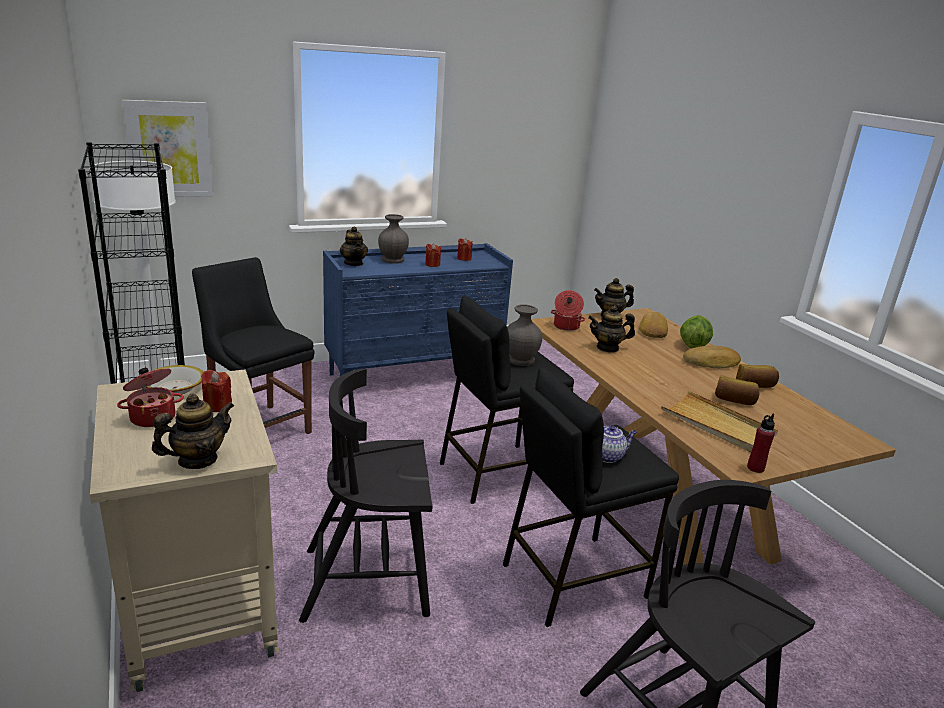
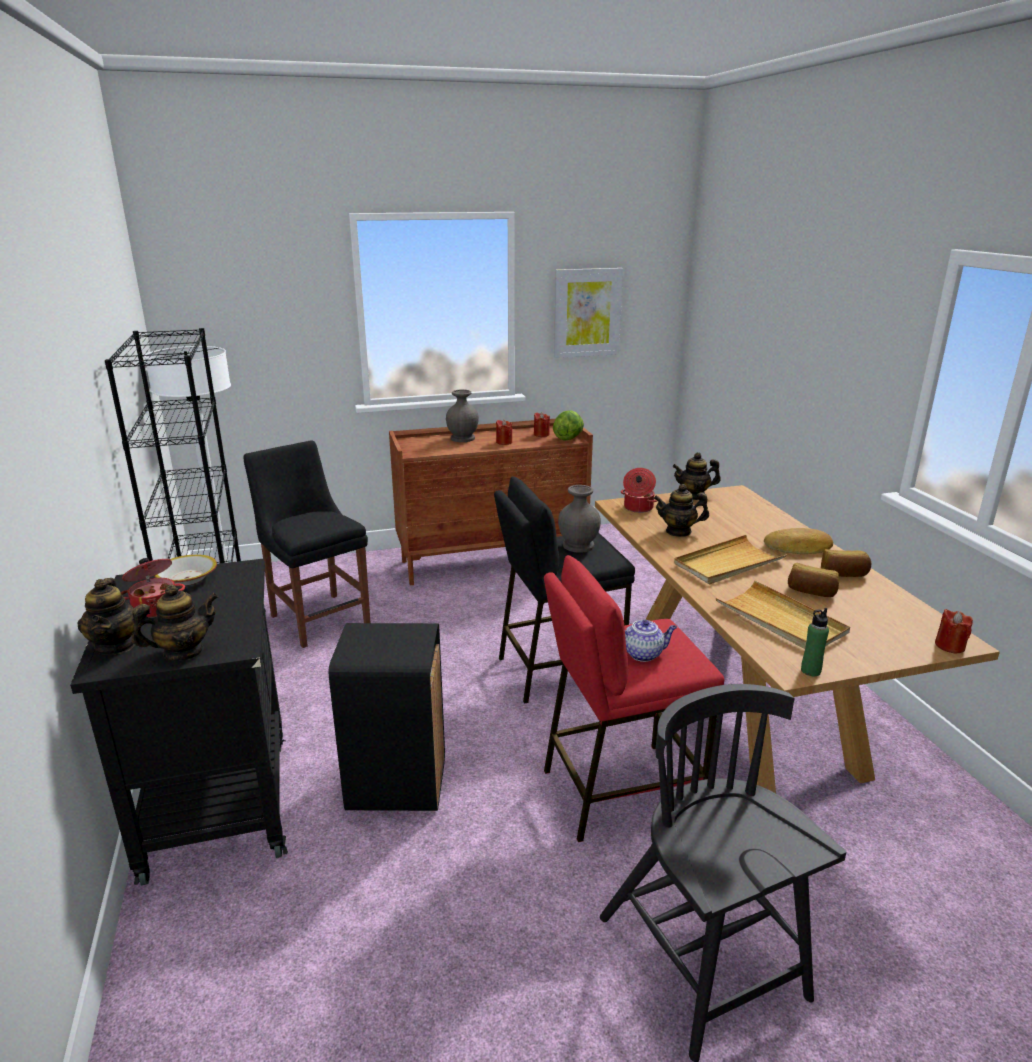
camera: 10 degrees right, 0 degrees up
beige cart [90,370,280,692] -> black cart [70,559,288,885]
picture [122,100,213,197] -> picture moved to [554,268,623,358]
red candle [201,370,232,412] -> red candle moved to [935,609,973,653]
black chair [299,369,433,623] -> black trash can [329,623,445,811]
blue cabinet [323,243,513,376] -> brown cabinet [389,419,593,585]
teapot [340,226,368,266] -> teapot moved to [77,578,135,655]
black stool [503,368,679,627] -> red stool [544,555,724,842]
bread [639,312,668,338] -> none
lettuce [680,315,713,348] -> lettuce moved to [553,410,584,440]
red bottle [747,414,775,473] -> green bottle [801,608,829,676]
none -> beige tray [674,535,787,584]

